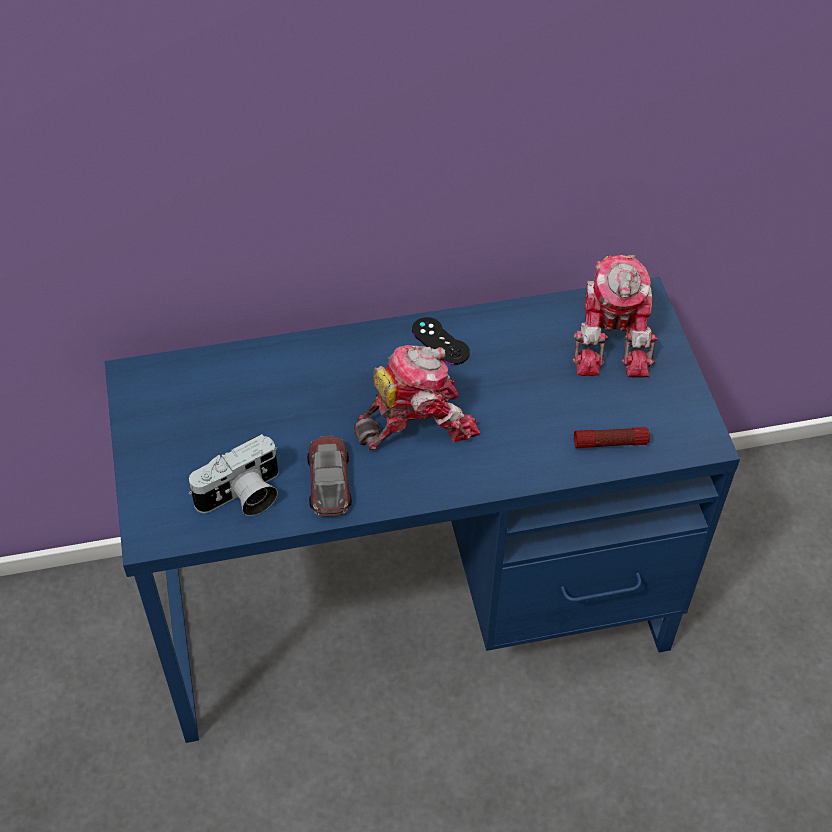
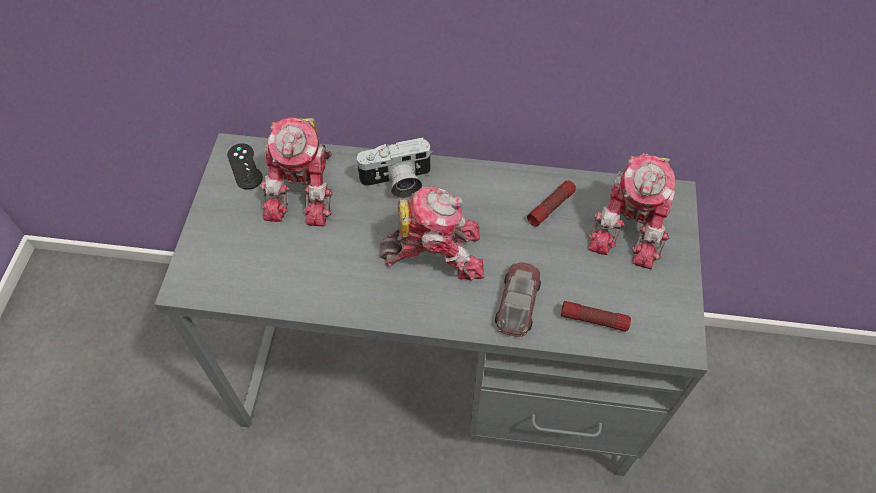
camera: 20 degrees right, 5 degrees up
blue desk [105,277,740,743] -> grey desk [154,133,708,476]
camera [188,434,278,516] -> camera moved to [355,137,433,198]
toy car [307,436,352,517] -> toy car moved to [495,262,541,337]
black game controller [412,317,470,365] -> black game controller moved to [227,143,263,190]
none -> toy robot [259,117,333,227]
none -> flashlight [527,180,576,227]

